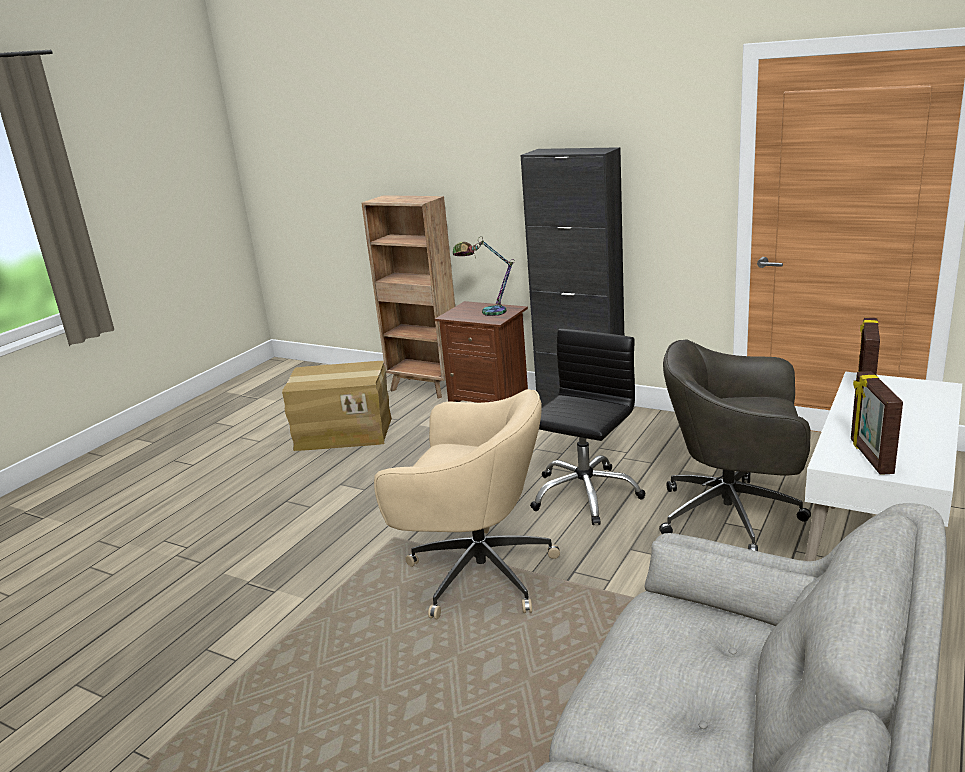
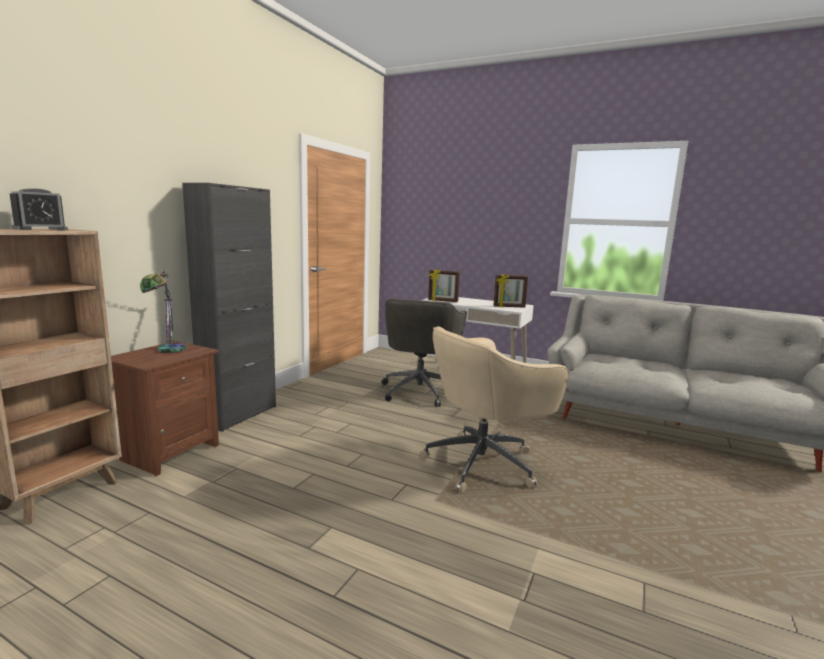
camera: 95 degrees left, 10 degrees down
cardboard box [282,361,392,451] -> none
beige office chair [374,389,560,619] -> beige office chair turned 135 degrees counterclockwise [420,326,569,493]
black office chair [530,329,645,525] -> none
none -> alarm clock [10,188,68,230]

